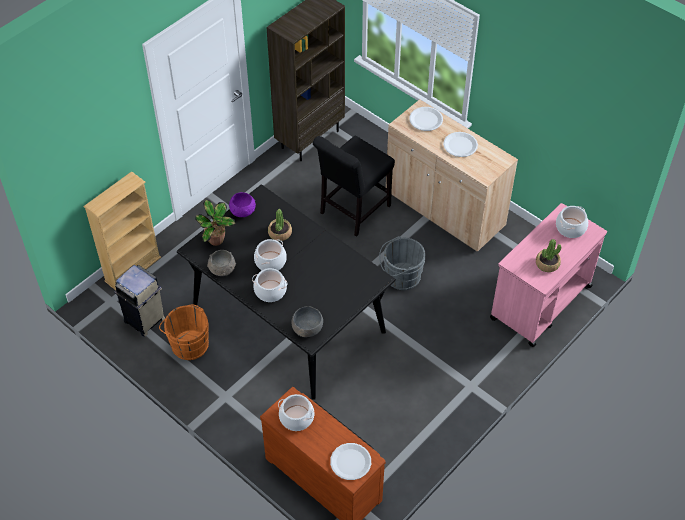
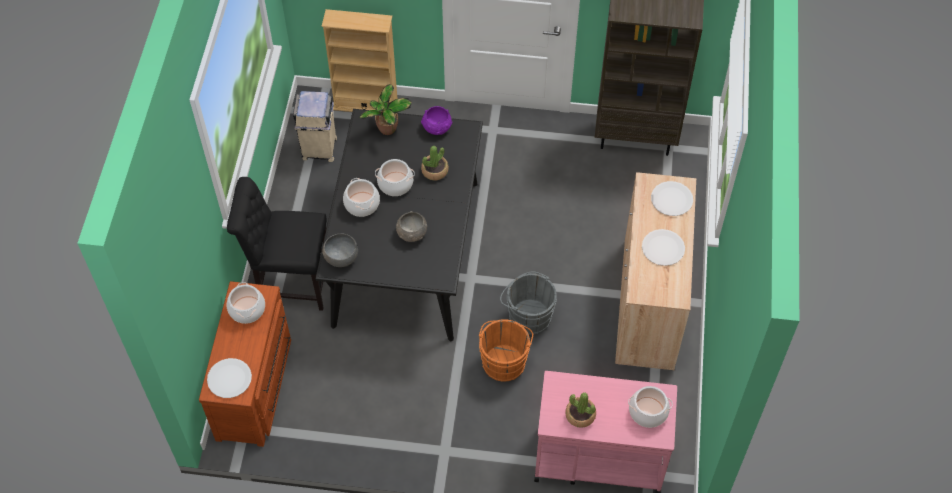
camera: 55 degrees right, 5 degrees up
orange bucket [159,304,209,360] -> orange bucket moved to [479,319,533,382]
grey bowl [207,250,236,276] -> grey bowl moved to [396,211,427,242]
black chair [313,136,395,237] -> black chair moved to [227,177,326,311]

